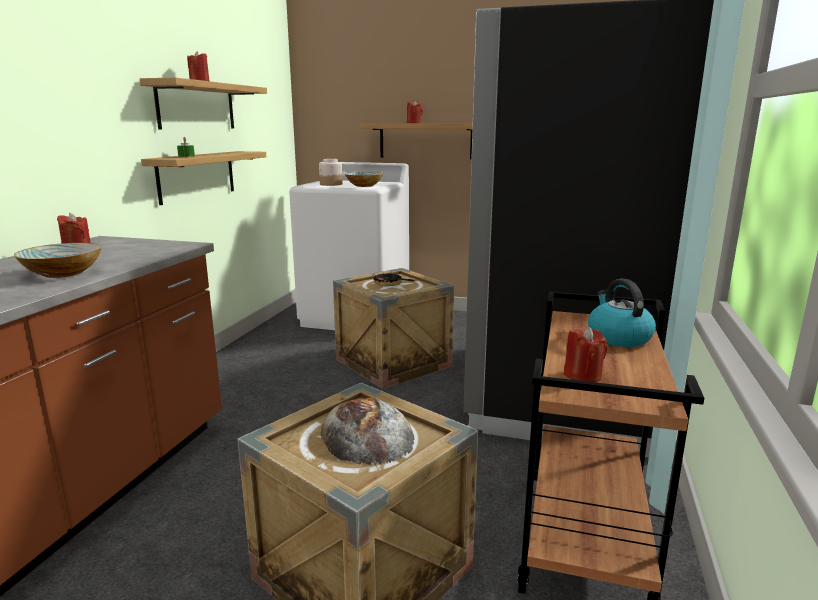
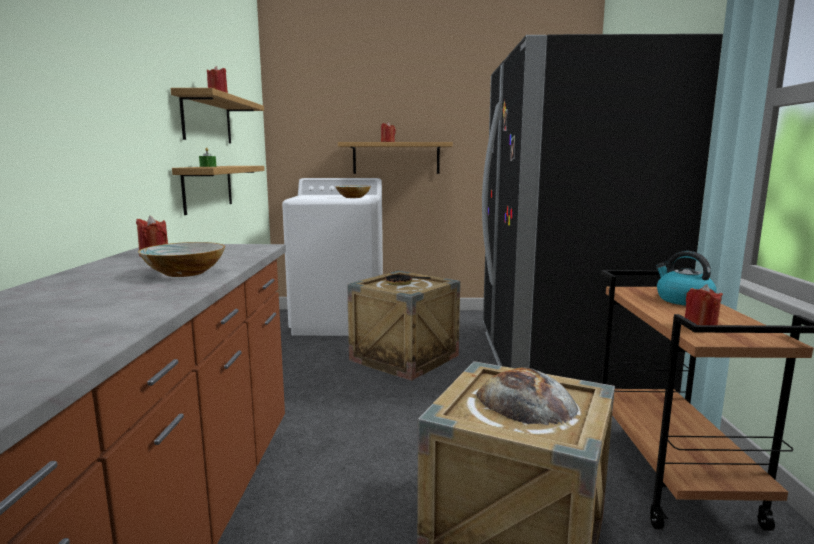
camera: 15 degrees left, 5 degrees down
jar [319,159,343,186] -> none

